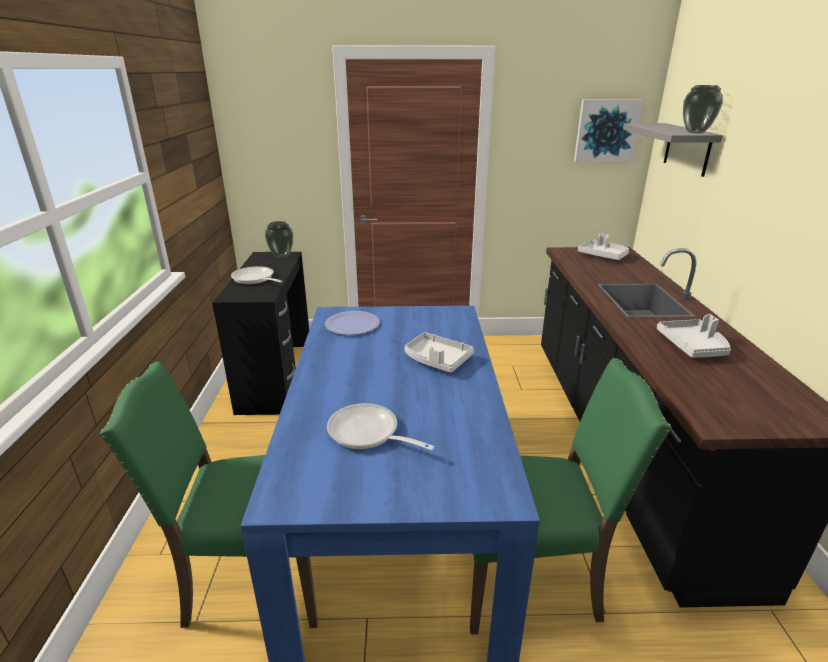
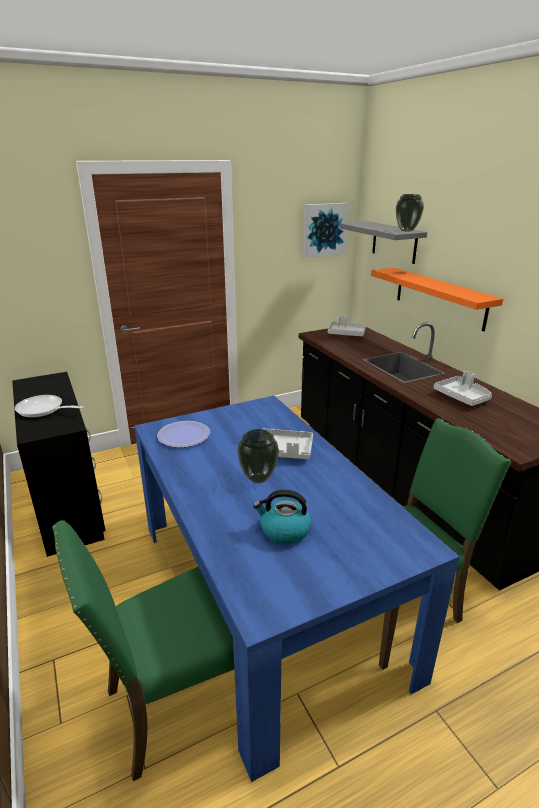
camera: 25 degrees left, 0 degrees up
vase [265,221,293,258] -> vase moved to [237,429,279,483]
frying pan [327,403,435,450] -> kettle [253,490,312,544]
none -> orange shelf [371,268,503,331]

